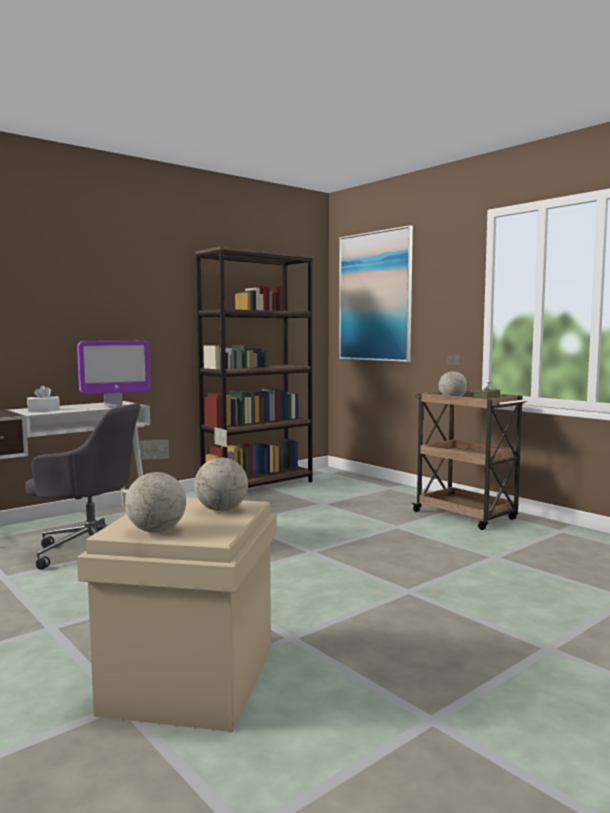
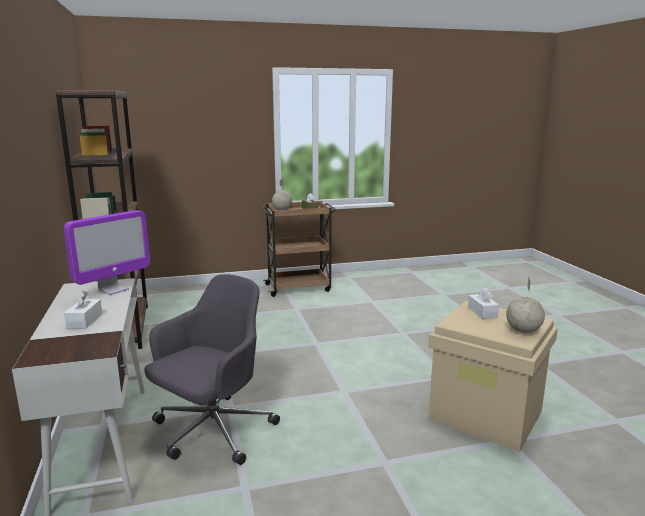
camera: 65 degrees left, 10 degrees up
monitor [77,341,150,408] -> monitor turned 45 degrees clockwise [64,210,150,295]
globe [194,427,248,511] -> white tissue box [468,287,499,319]
picture [339,225,413,362] -> none

